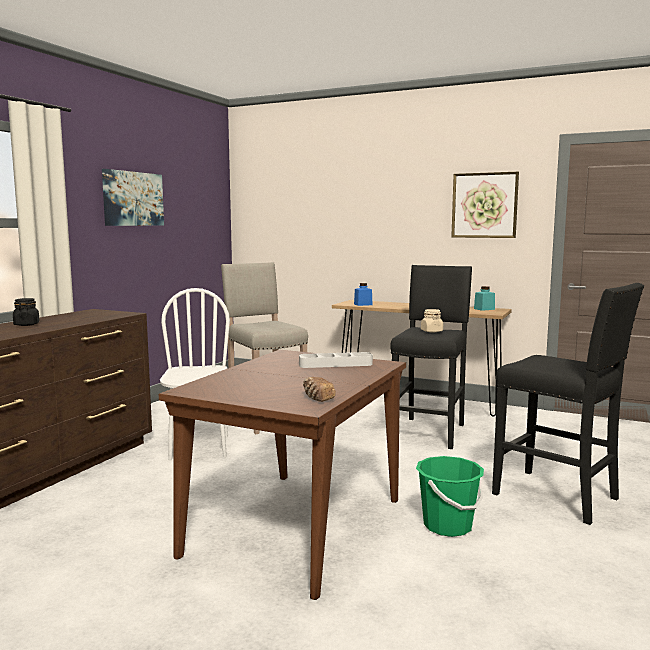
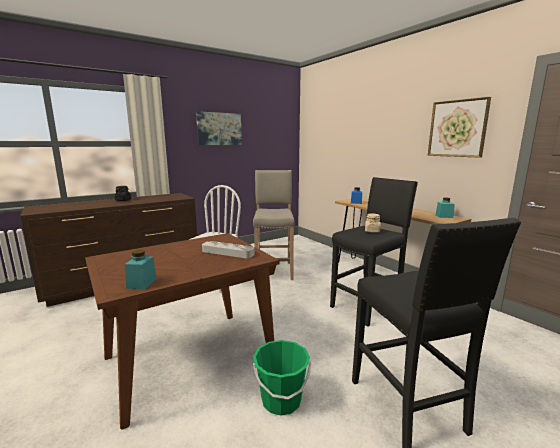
camera: 30 degrees right, 5 degrees up
bread [303,377,336,402] -> turquoise jar [125,250,157,289]

